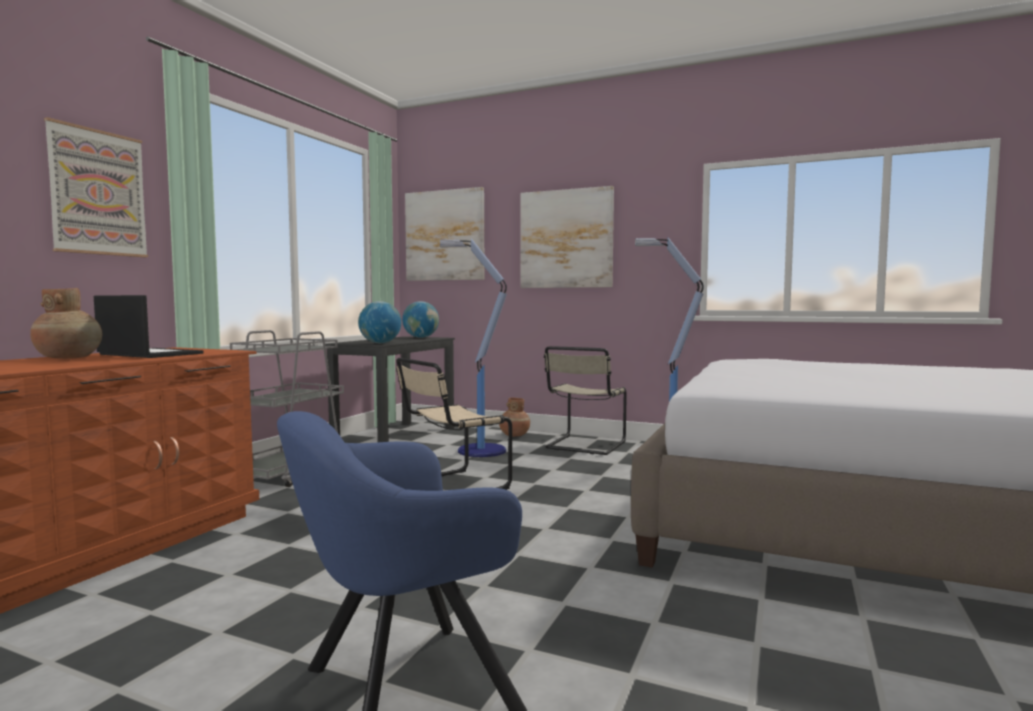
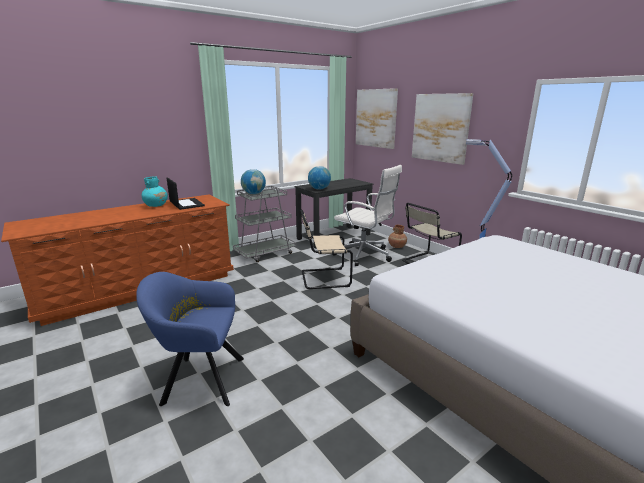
camera: 30 degrees right, 15 degrees up
brown vase [30,288,102,359] -> turquoise vase [142,177,168,207]
picture [44,117,148,257] -> none
globe [402,301,439,338] -> globe moved to [241,169,266,194]
floor lamp [440,238,507,457] -> white office chair [332,165,402,266]

